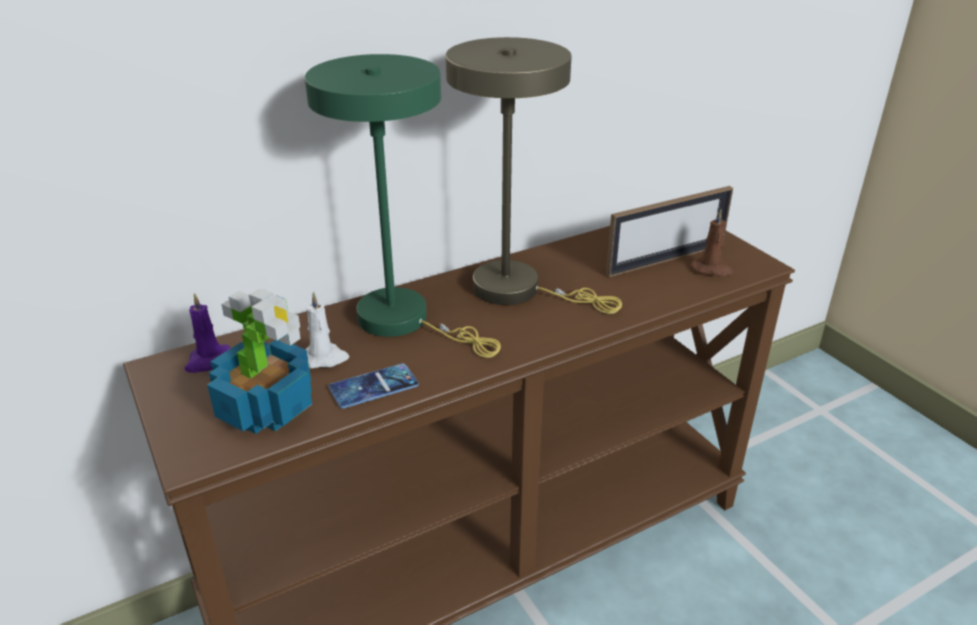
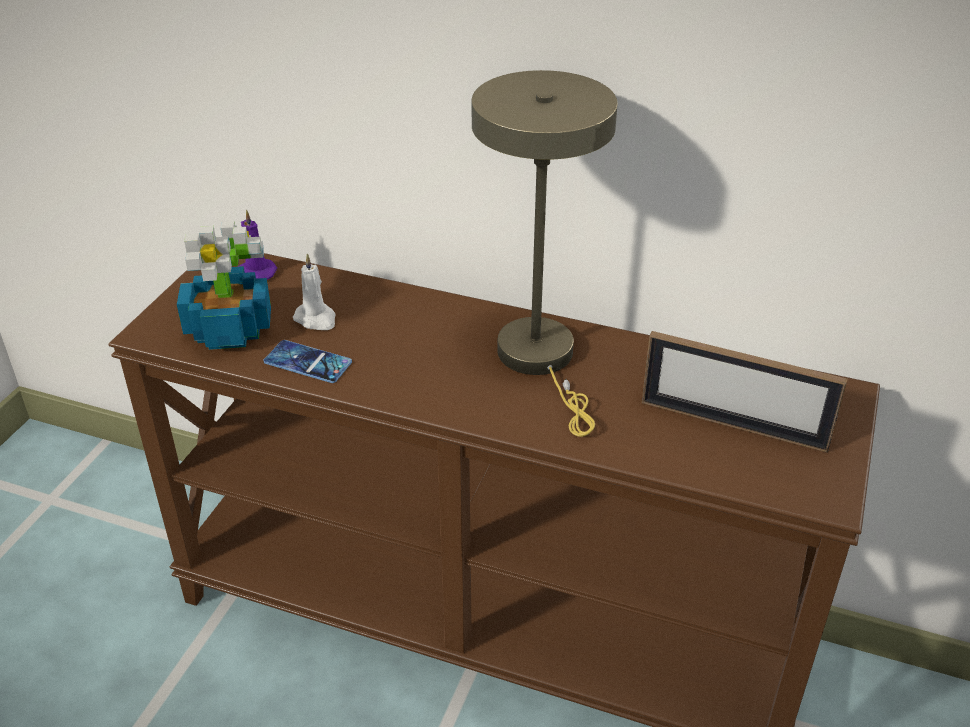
camera: 50 degrees right, 5 degrees up
green table lamp [305,54,501,358] -> none
brown candle [691,209,733,276] -> none

